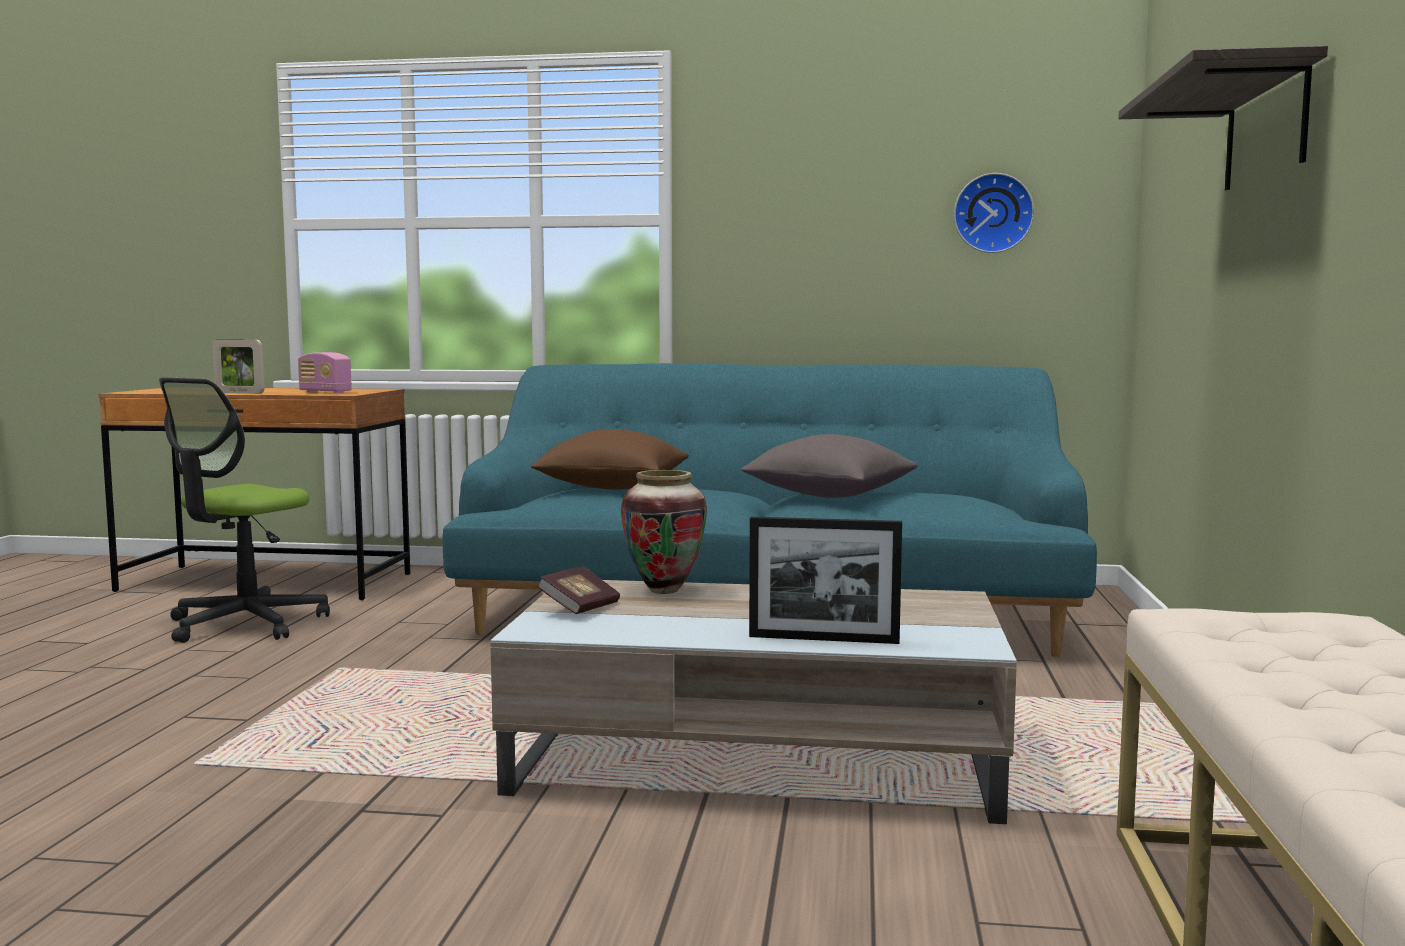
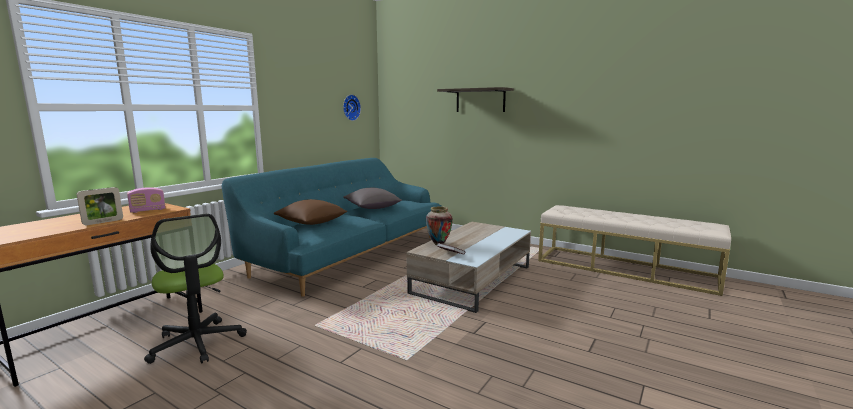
camera: 65 degrees left, 5 degrees up
picture frame [749,517,902,644] -> none

